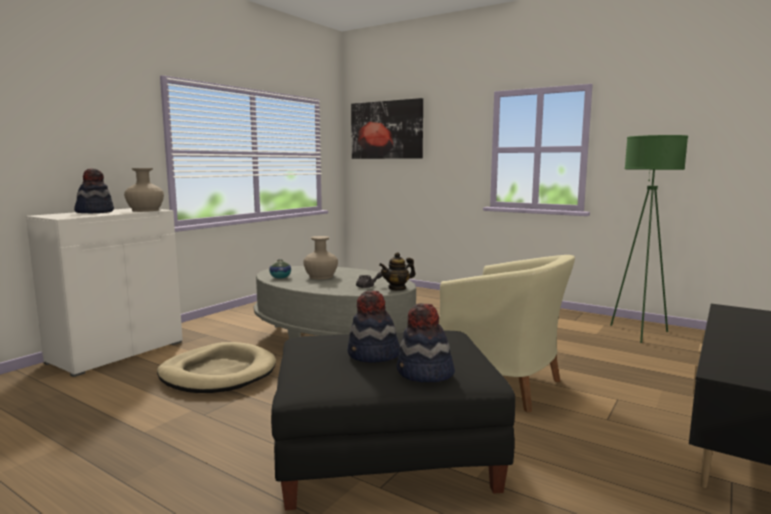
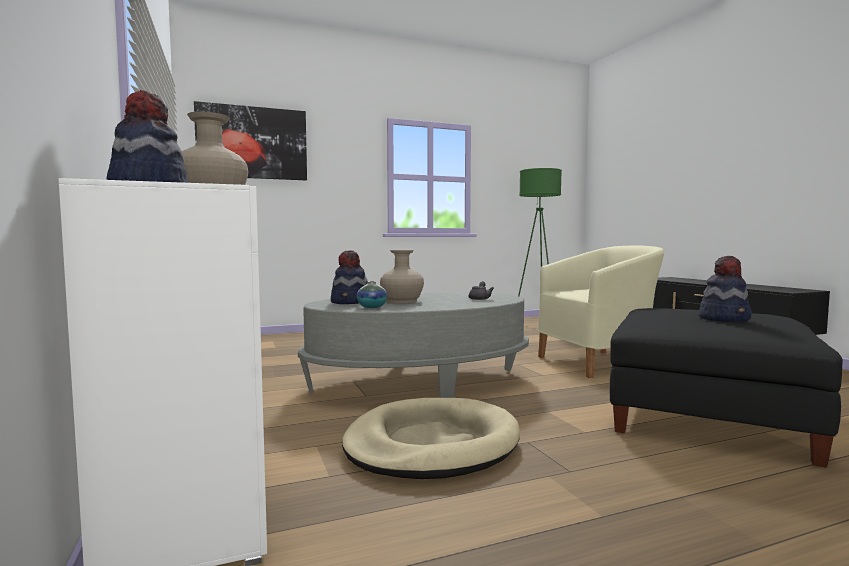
camera: 55 degrees left, 5 degrees down
teapot [379,252,415,291] -> none
hat [397,303,455,382] -> hat moved to [331,250,368,304]

